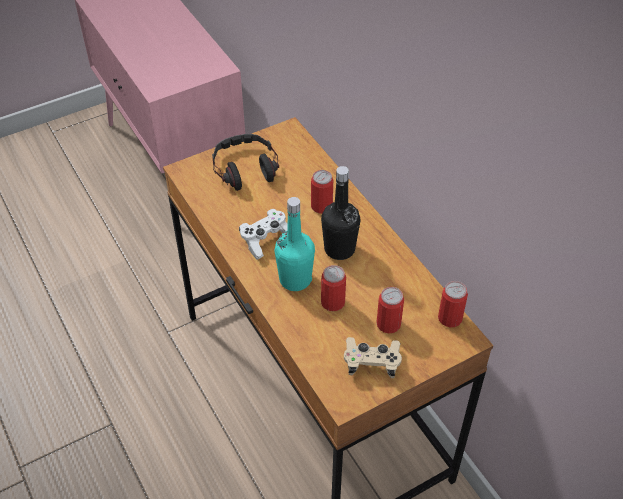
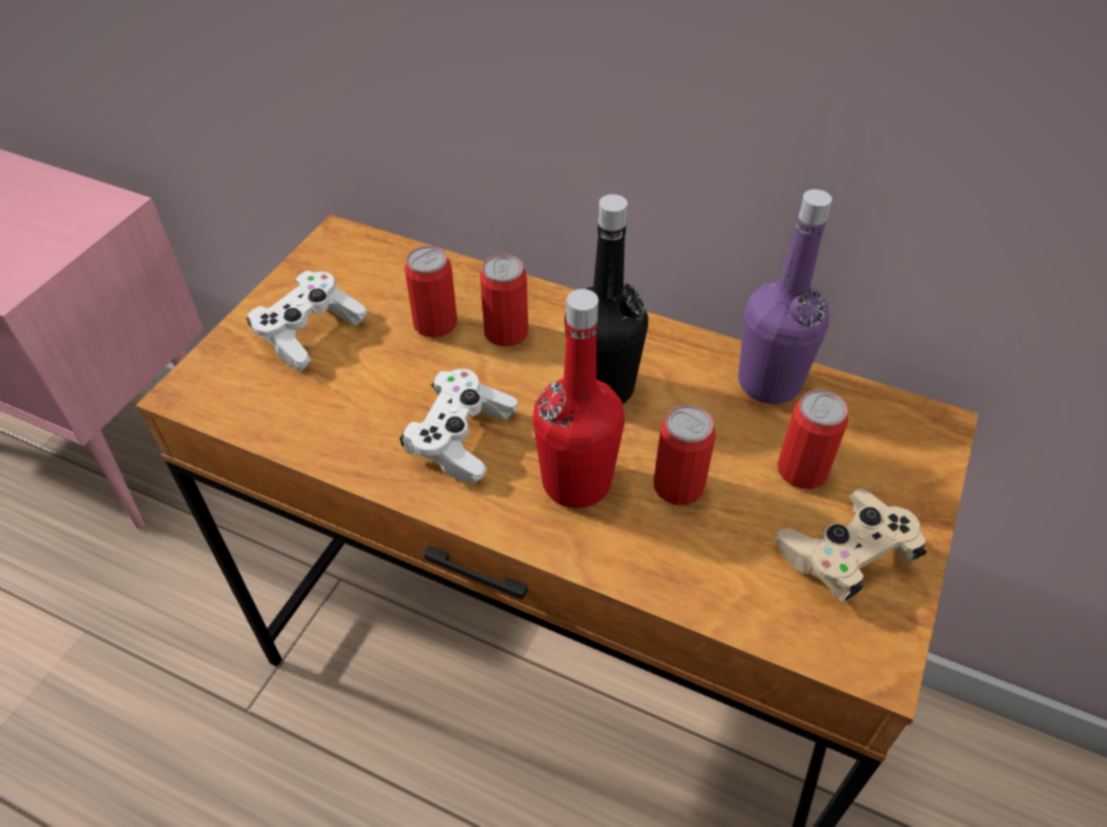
camera: 35 degrees left, 0 degrees up
headphones [212,134,279,191] -> white game controller [247,271,367,372]
turquoise bottle [275,197,315,291] -> red bottle [533,289,625,508]
can [438,281,468,327] -> can moved to [405,246,457,337]
none -> purple bottle [738,189,832,404]

